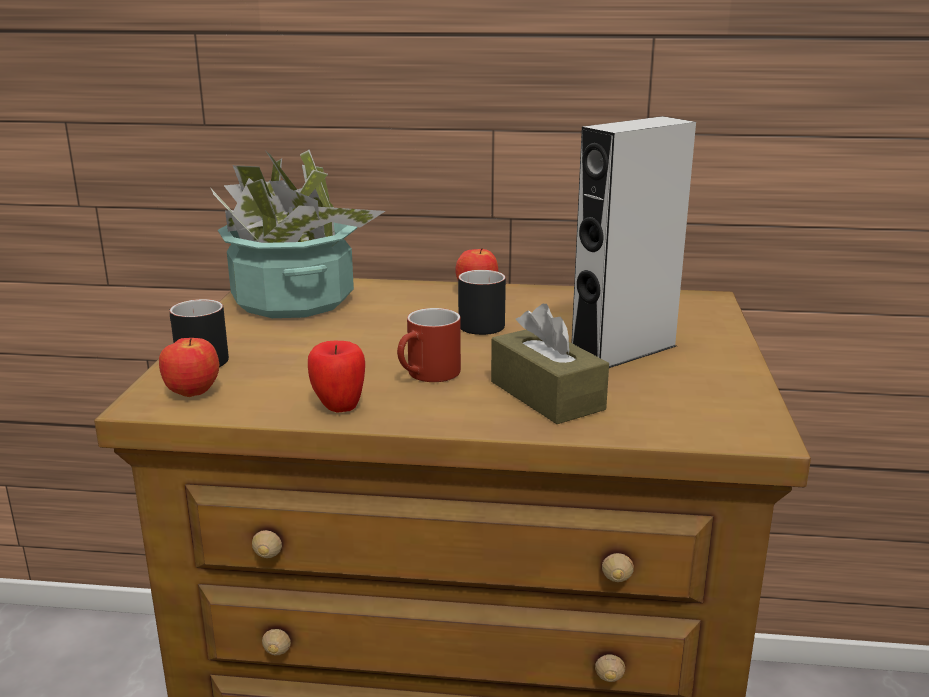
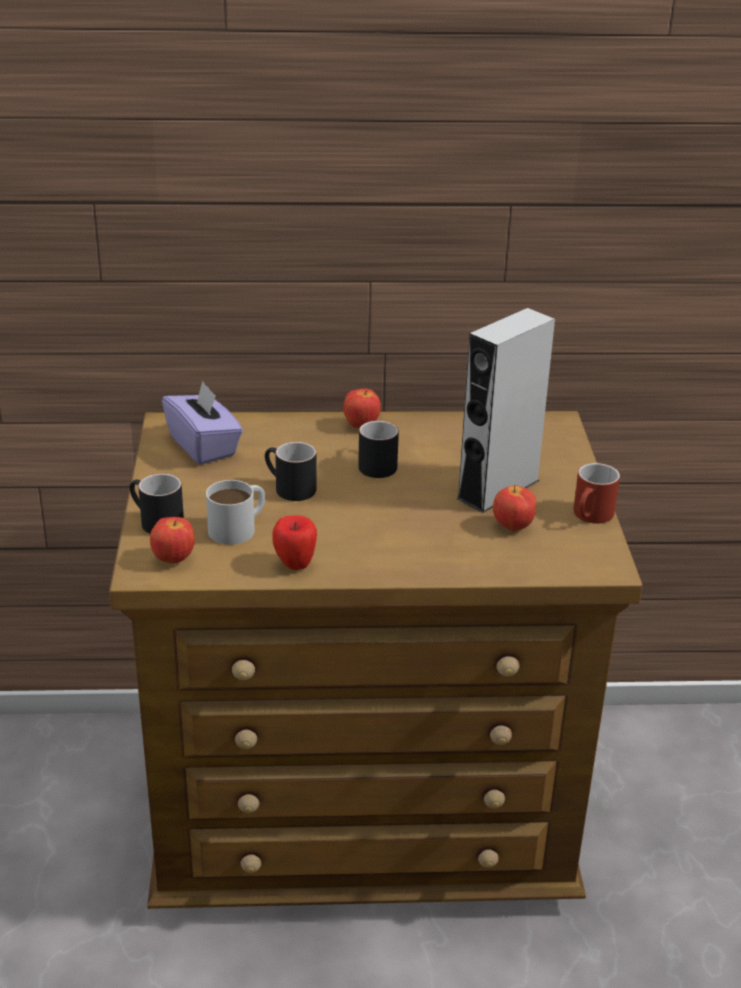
camera: 10 degrees left, 10 degrees up
potted plant [211,150,385,318] -> purple tissue box [162,381,243,465]
red mug [397,308,461,382] -> red mug moved to [573,463,620,524]
brown tissue box [491,304,609,424] -> none
none -> white mug [206,480,265,545]
none -> black mug [265,442,316,501]
none -> apple [493,485,536,532]

